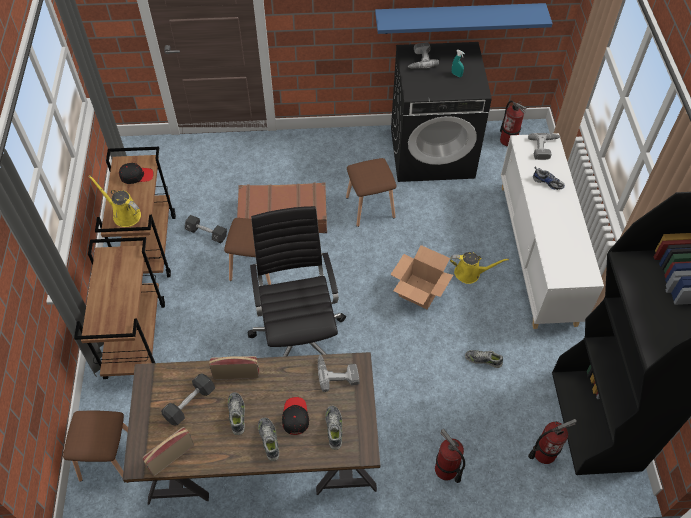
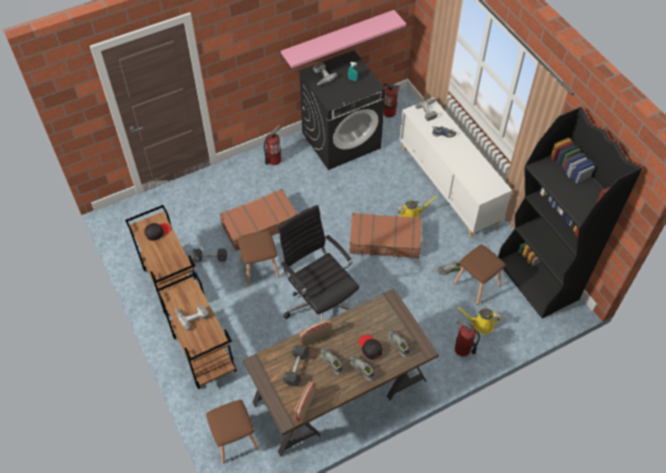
camera: 25 degrees left, 0 degrees up
yellow watering can [89,176,141,227] -> yellow watering can moved to [457,307,502,334]
power drill [318,355,360,392] -> power drill moved to [175,305,210,331]
brown stool [346,158,397,227] -> brown stool moved to [454,245,506,305]
blue shelf [375,3,553,34] -> pink shelf [281,10,406,68]
cardboard box [390,245,453,309] -> brown suitcase [349,213,422,259]
fire extinguisher [528,419,577,464] -> fire extinguisher moved to [264,125,281,165]

